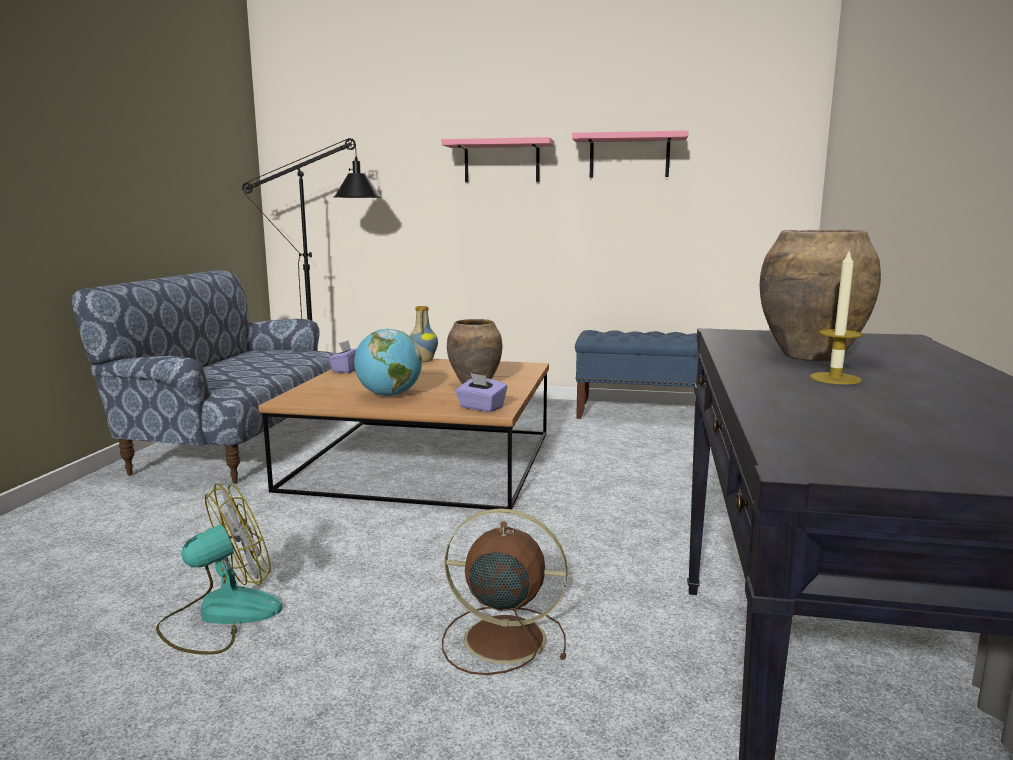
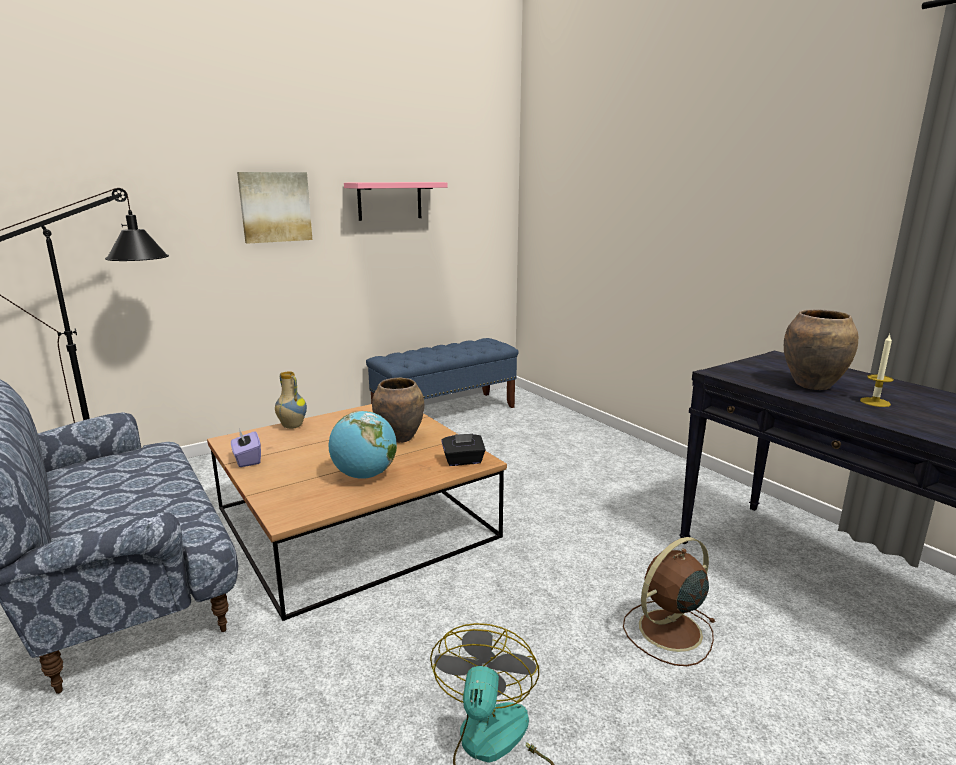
camera: 45 degrees left, 5 degrees up
pink shelf [441,137,554,182] -> picture [237,172,312,244]
purple tissue box [455,373,507,412] -> black tissue box [441,433,486,466]

